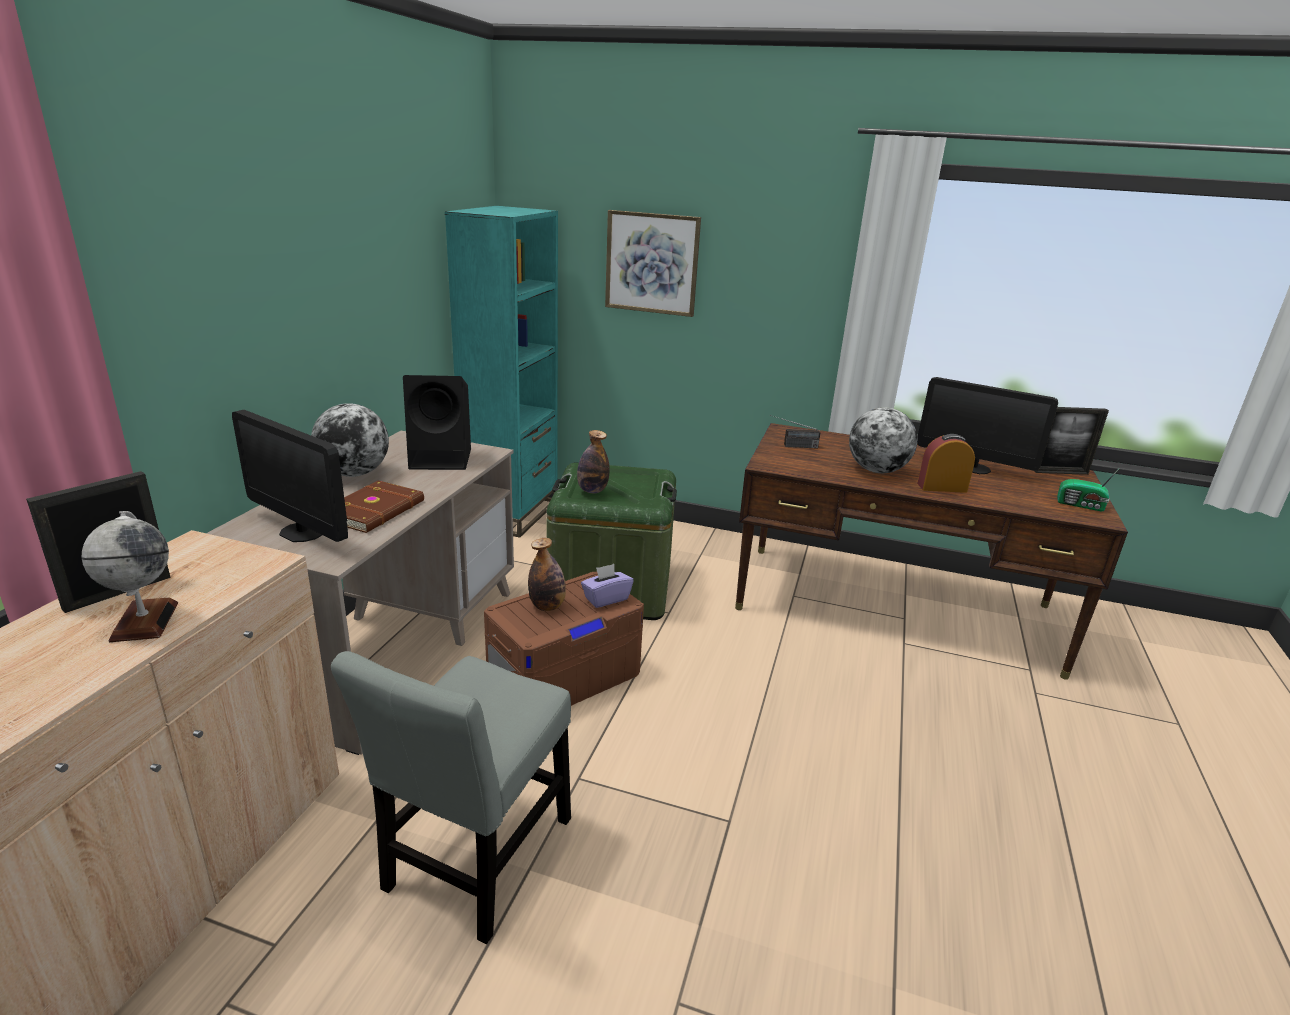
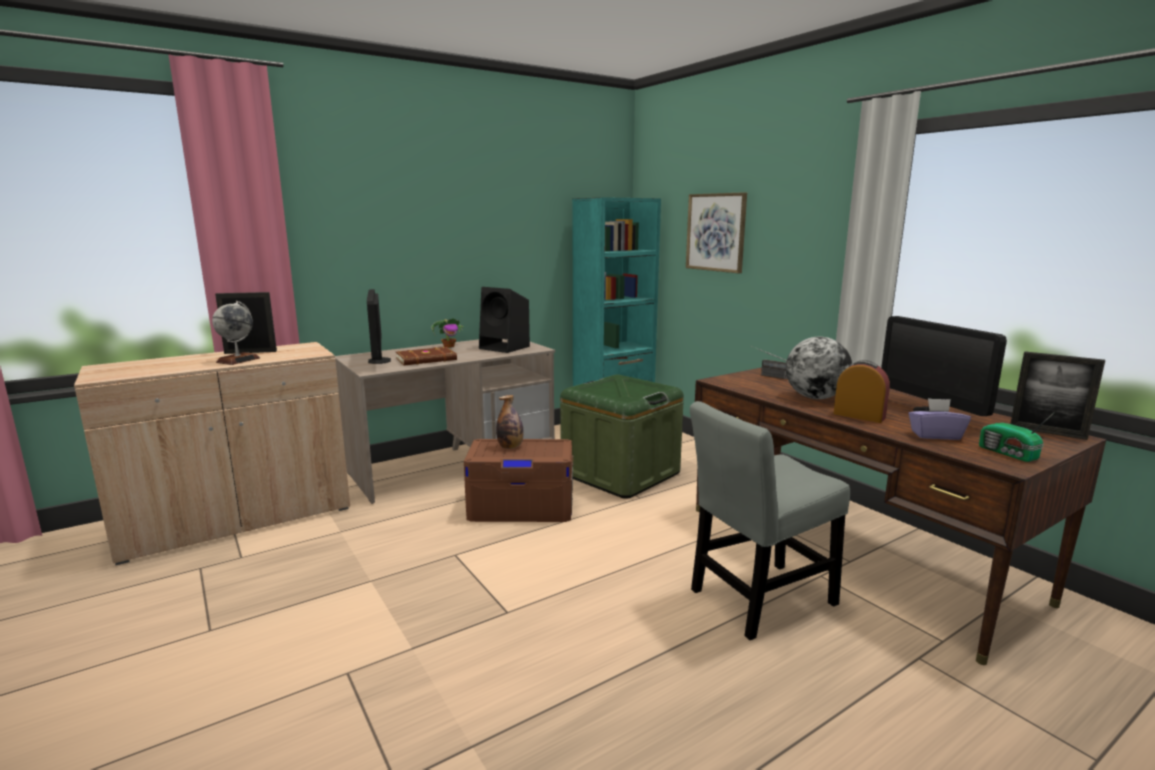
camera: 40 degrees right, 10 degrees down
globe [311,403,389,477] -> potted plant [431,318,464,348]
grey chair [331,651,571,944] -> grey chair moved to [690,401,850,640]
bottle [577,430,610,493] -> none
purple tissue box [581,564,634,608] -> purple tissue box moved to [909,398,971,440]

